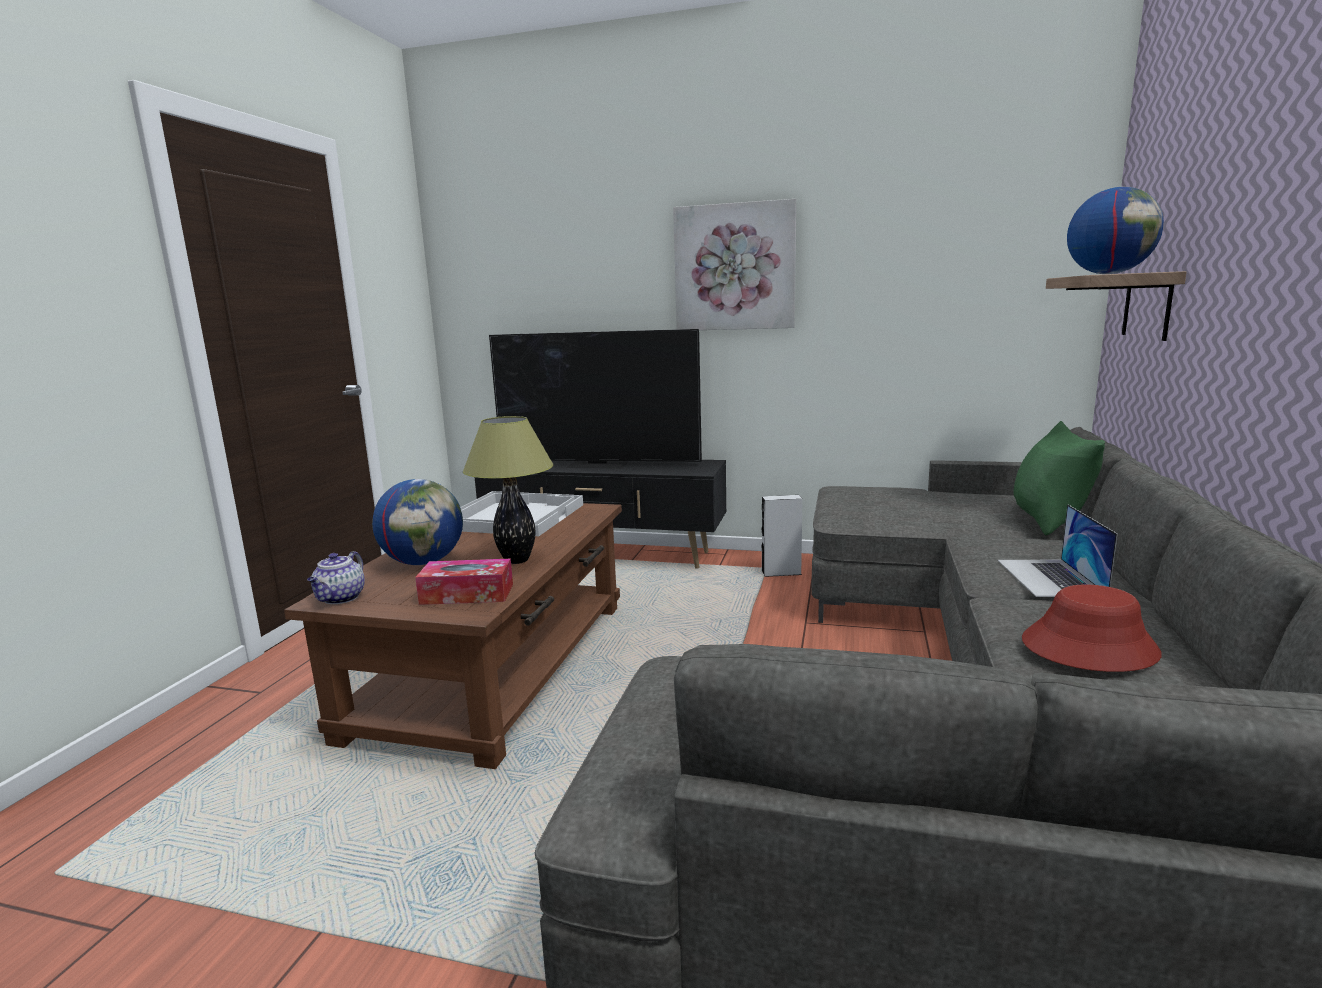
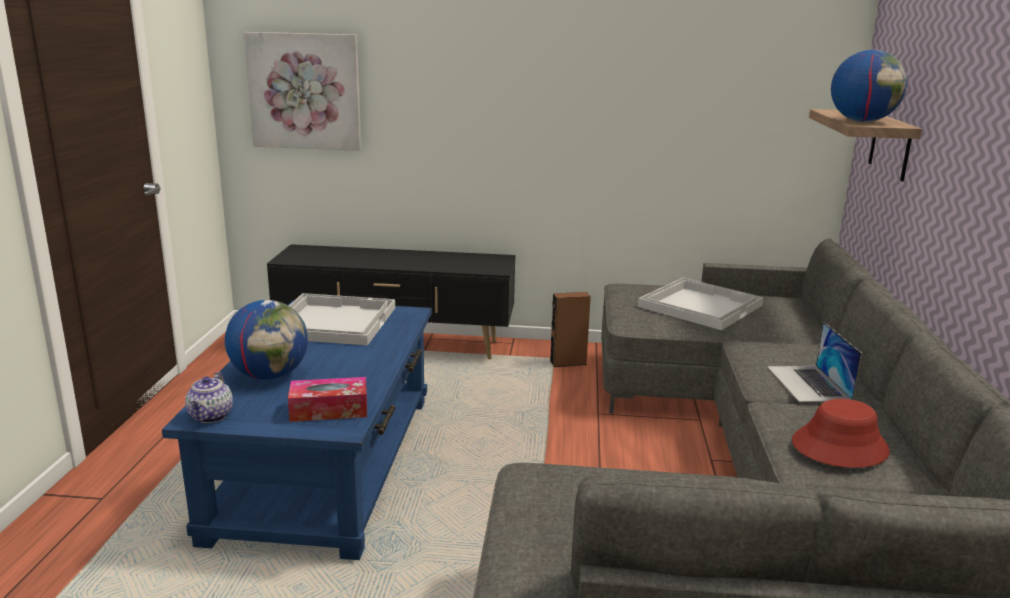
camera: 10 degrees left, 5 degrees up
brown coffee table [284,503,622,769] -> blue coffee table [162,300,432,560]
table lamp [463,416,553,564] -> none
television [489,329,702,469] -> none
picture [673,199,796,330] -> picture moved to [243,32,361,151]
grey speaker [762,495,802,577] -> brown speaker [550,292,591,367]
green pillow [1013,421,1105,535] -> none
none -> white tray [638,278,764,330]

